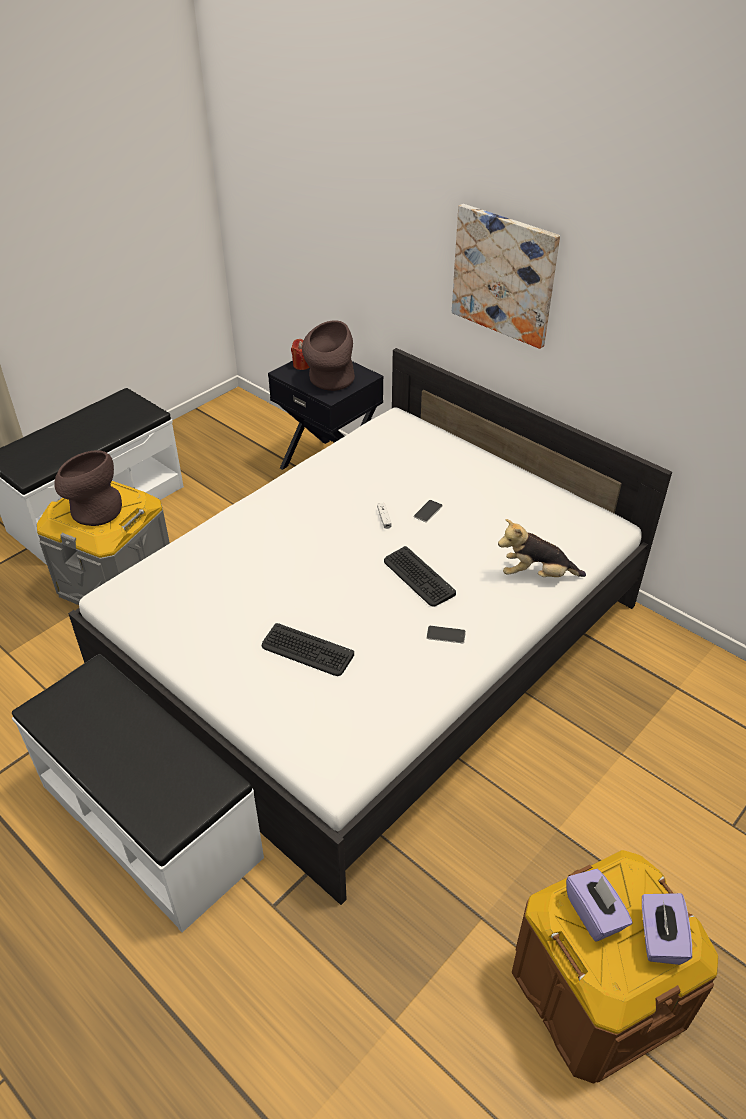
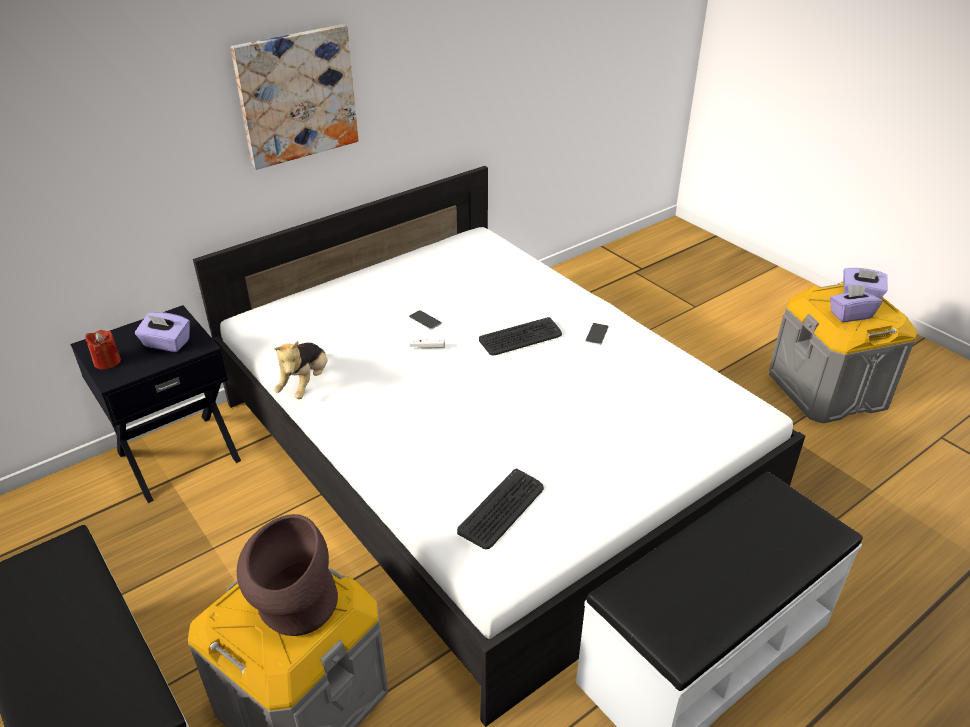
camera: 80 degrees left, 5 degrees down
keyboard [262,623,354,676] -> keyboard moved to [457,468,544,549]
brown vase [302,320,355,391] -> purple tissue box [135,312,190,352]
plush toy [498,519,586,577] -> plush toy moved to [273,341,328,399]
brown storage box [512,850,718,1084] -> grey storage box [769,281,917,423]

